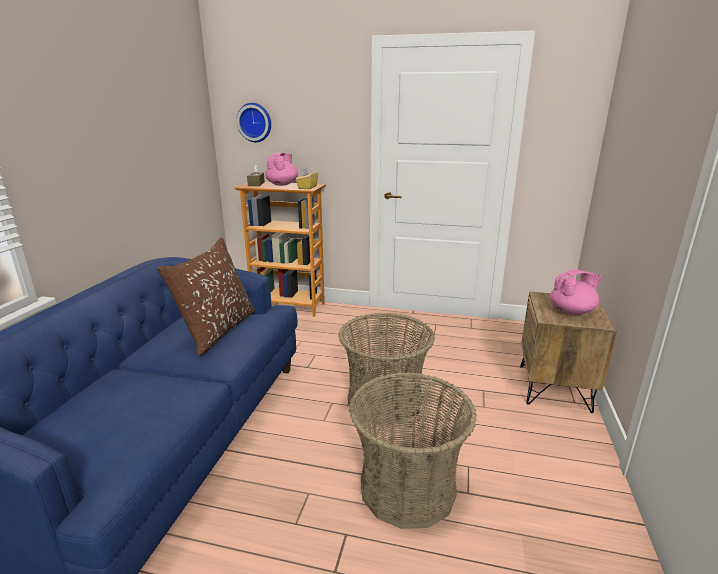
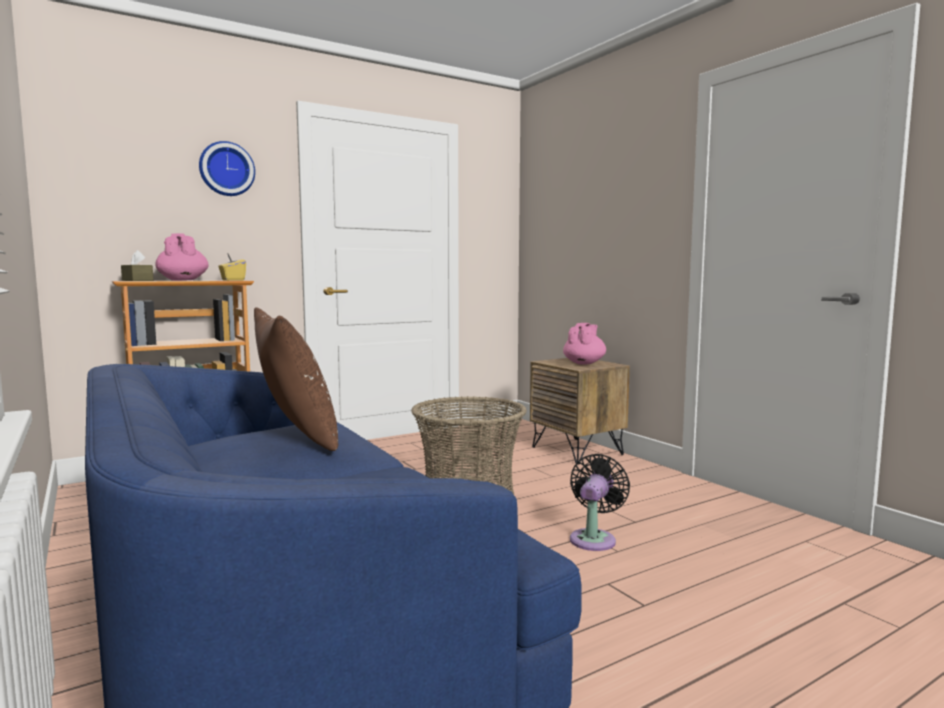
camera: 45 degrees left, 15 degrees down
wall clock [237,103,271,142] -> wall clock moved to [199,141,255,196]
basket [349,372,477,529] -> black fan [570,454,630,551]

